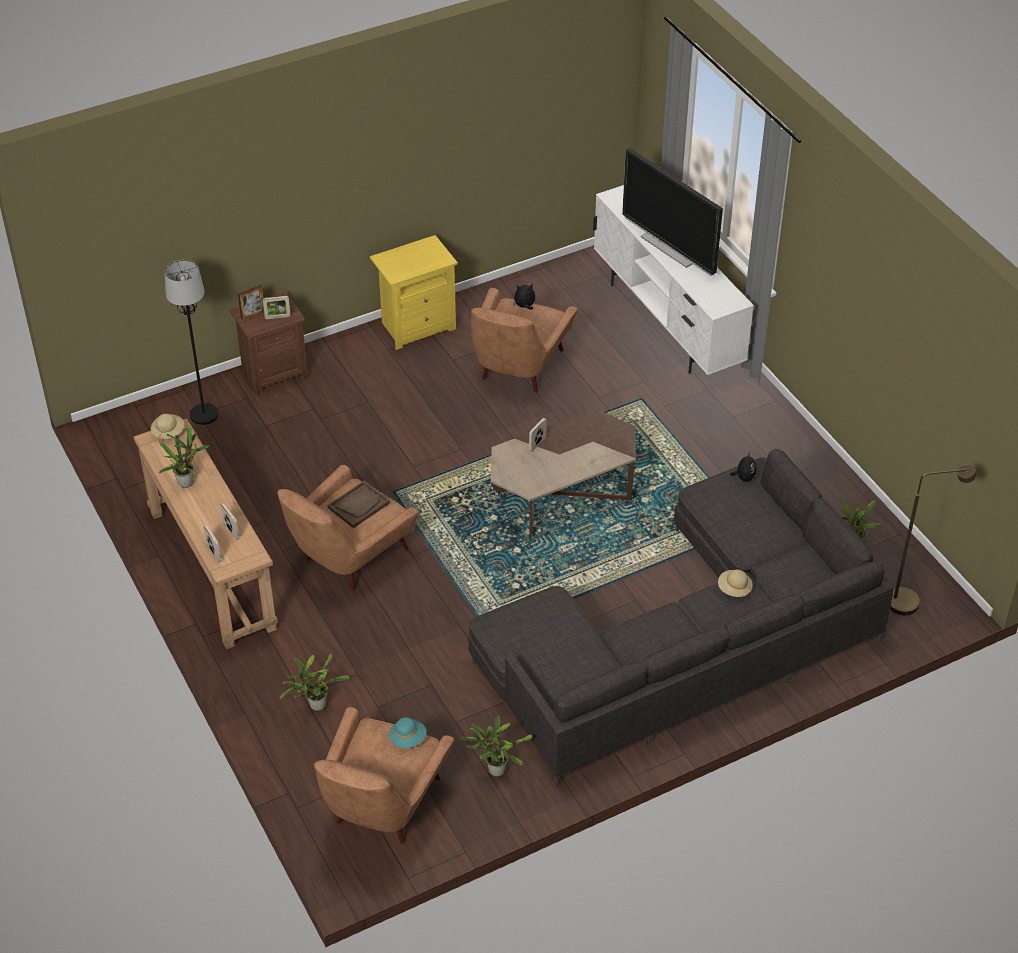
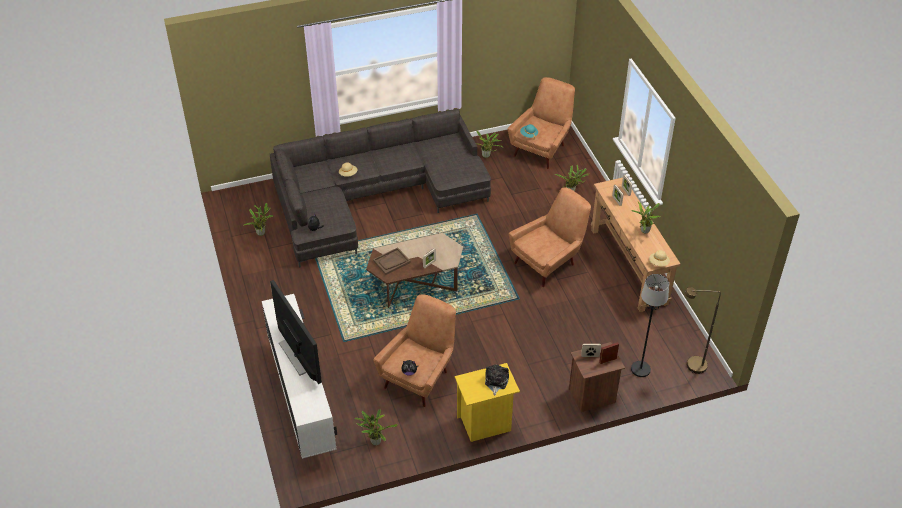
camera: 170 degrees left, 0 degrees up
brown tray [327,480,390,528] -> brown tray moved to [373,248,411,275]
brown floor lamp [890,464,976,615] -> brown floor lamp moved to [685,287,721,374]
none -> potted plant [354,409,398,445]
none -> plush toy [485,364,509,395]

